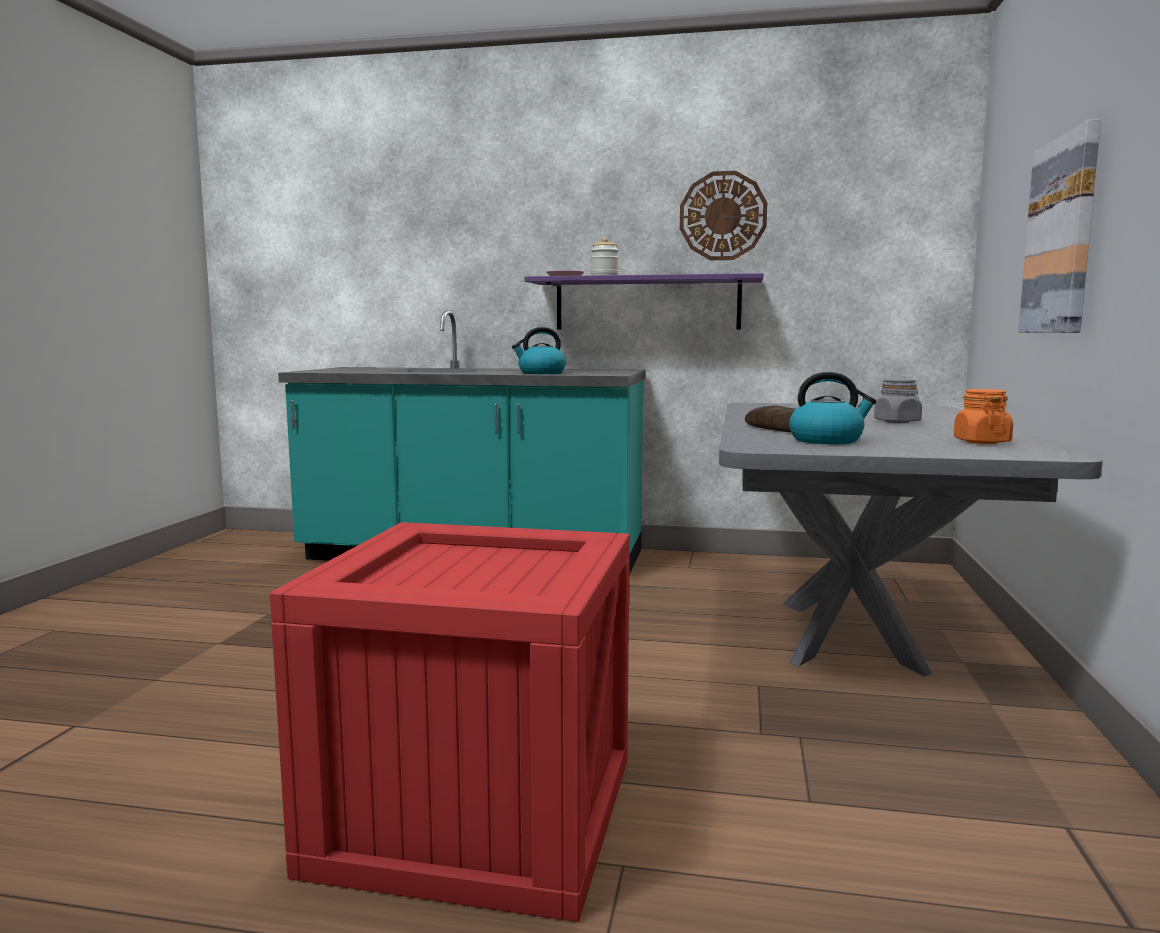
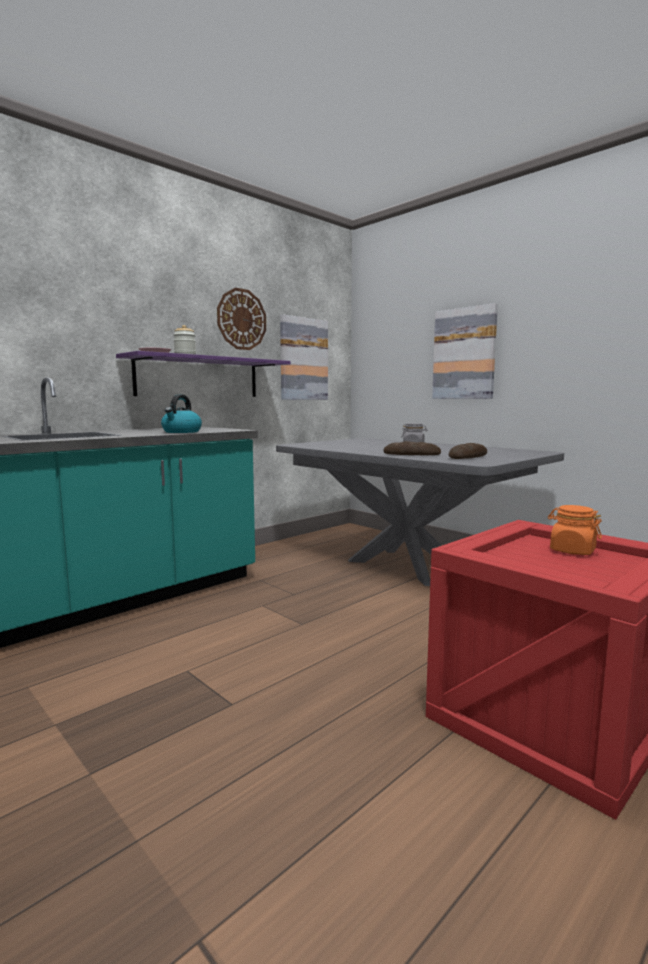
camera: 55 degrees left, 0 degrees up
kettle [789,372,877,444] -> bread [449,443,487,459]
orange jar [954,389,1013,444] -> orange jar moved to [548,505,602,555]
none -> picture [280,314,328,400]

